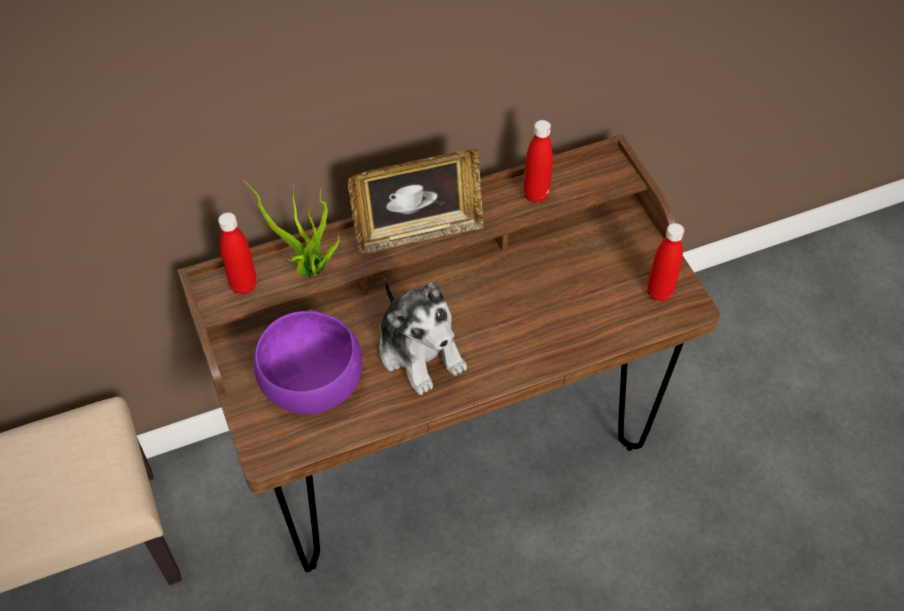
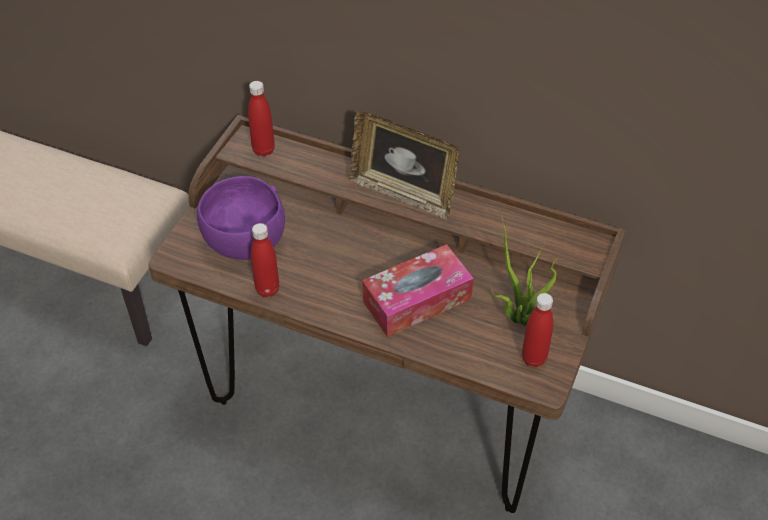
camera: 45 degrees right, 5 degrees down
potted plant [243,180,340,277] -> potted plant moved to [490,214,558,326]
plush toy [379,278,467,395] -> none
red bottle [523,120,553,203] -> red bottle moved to [251,223,280,297]
none -> tissue box [362,244,474,337]

